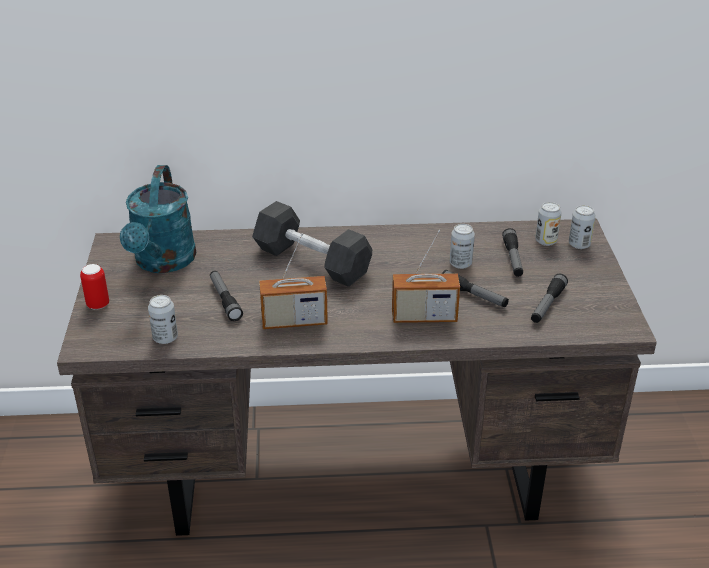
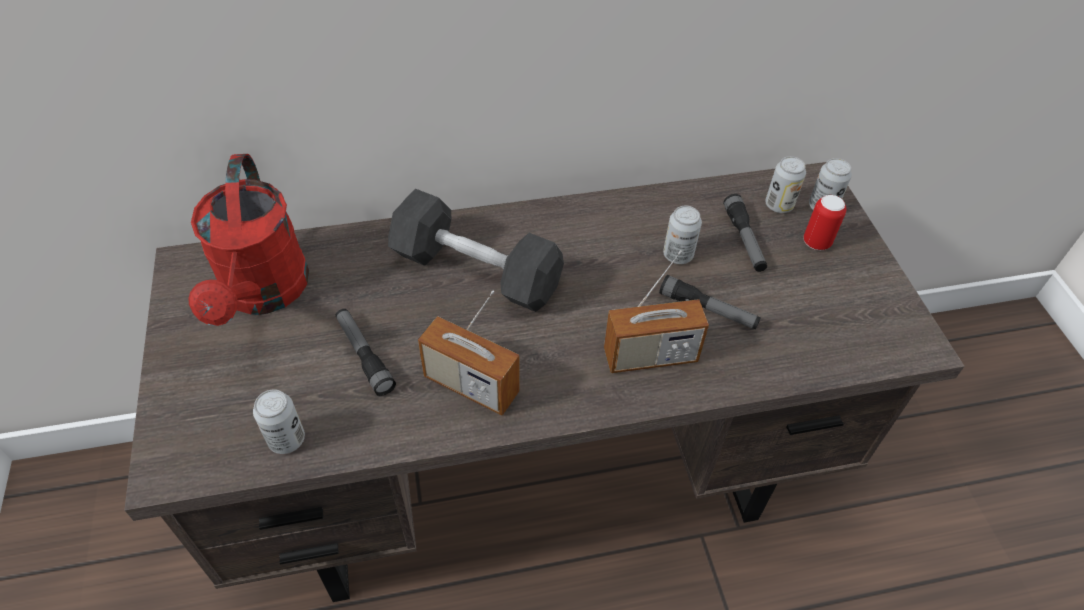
camera: 10 degrees left, 15 degrees up
can [80,264,109,310] -> can moved to [804,195,846,250]
turquoise watering can [120,165,196,273] -> red watering can [188,154,309,326]
radio [259,233,328,329] -> radio turned 45 degrees clockwise [418,291,519,415]
flashlight [531,273,568,323] -> none

